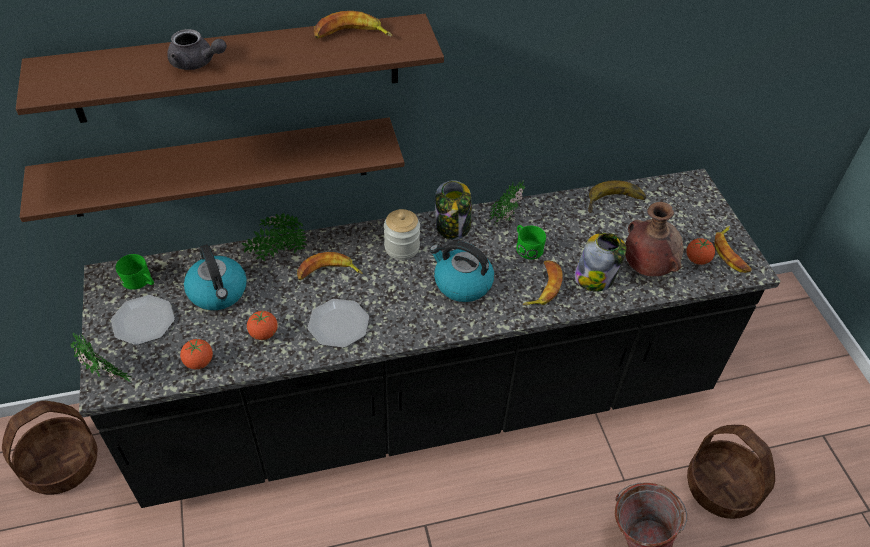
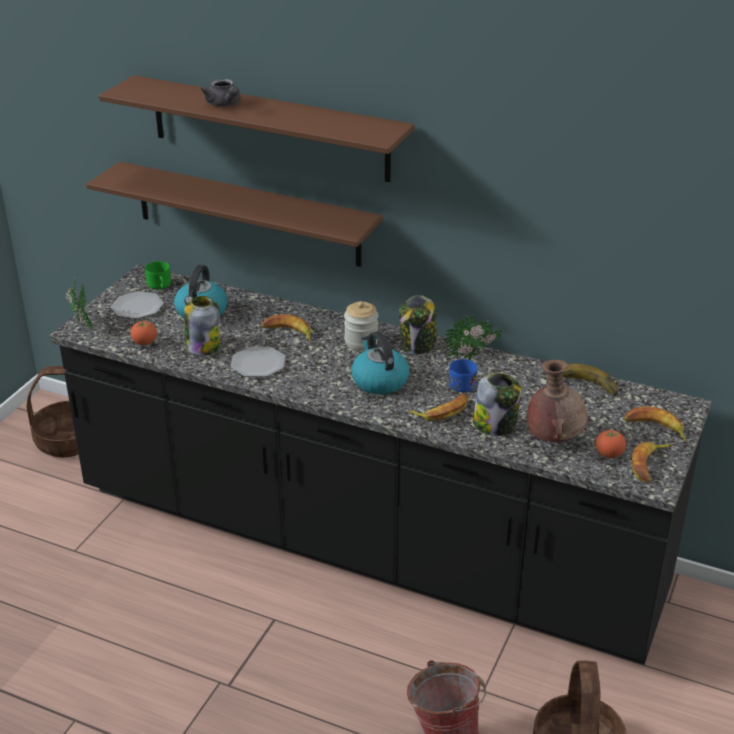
camera: 40 degrees right, 15 degrees down
potted plant [242,213,307,261] -> none
tomato [247,311,278,340] -> jar [184,296,220,356]
banana [314,11,392,39] -> banana moved to [624,406,686,442]
green mug [516,225,546,259] -> blue mug [449,359,477,392]

